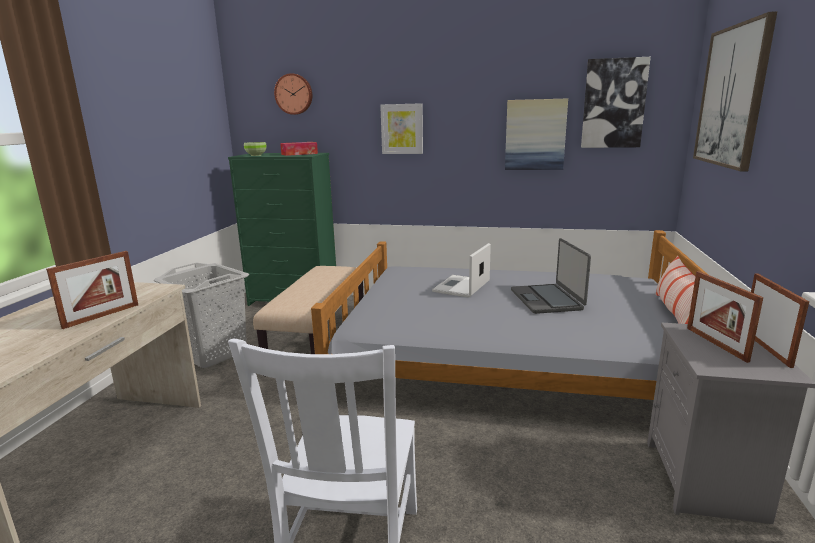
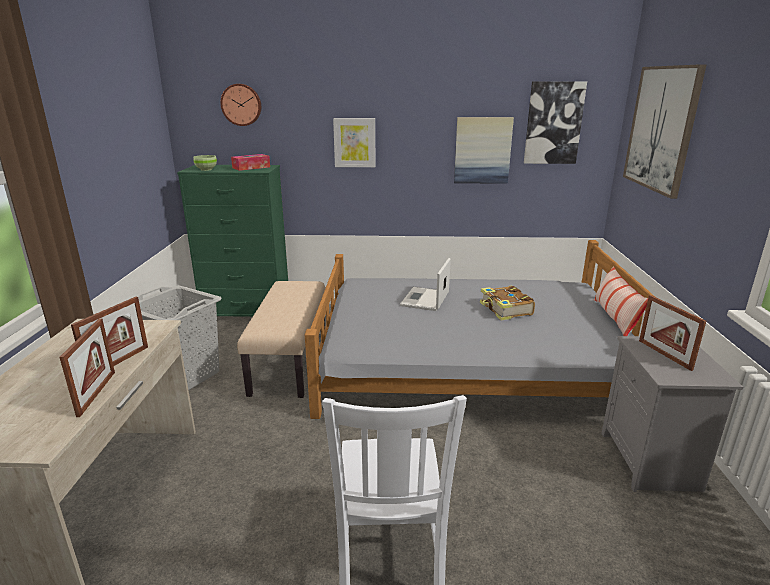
camera: 10 degrees left, 5 degrees up
laptop [511,238,591,314] -> book [480,286,535,321]
picture frame [751,273,809,368] -> picture frame moved to [59,318,115,417]

